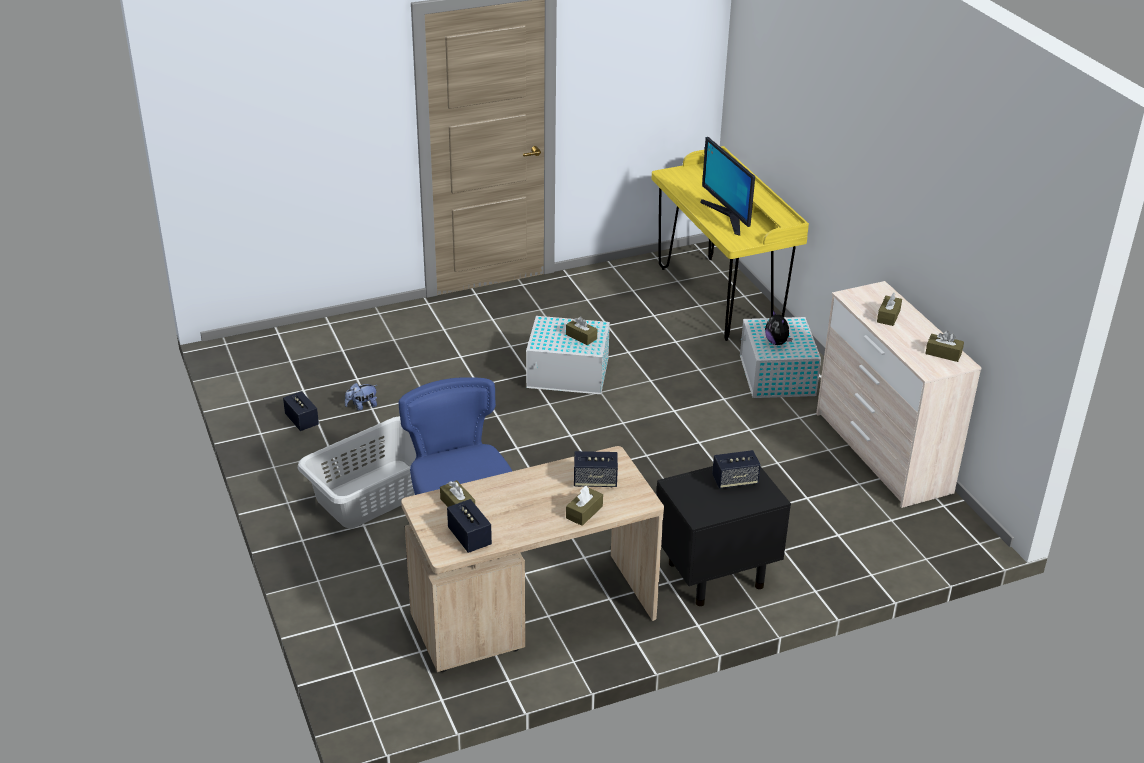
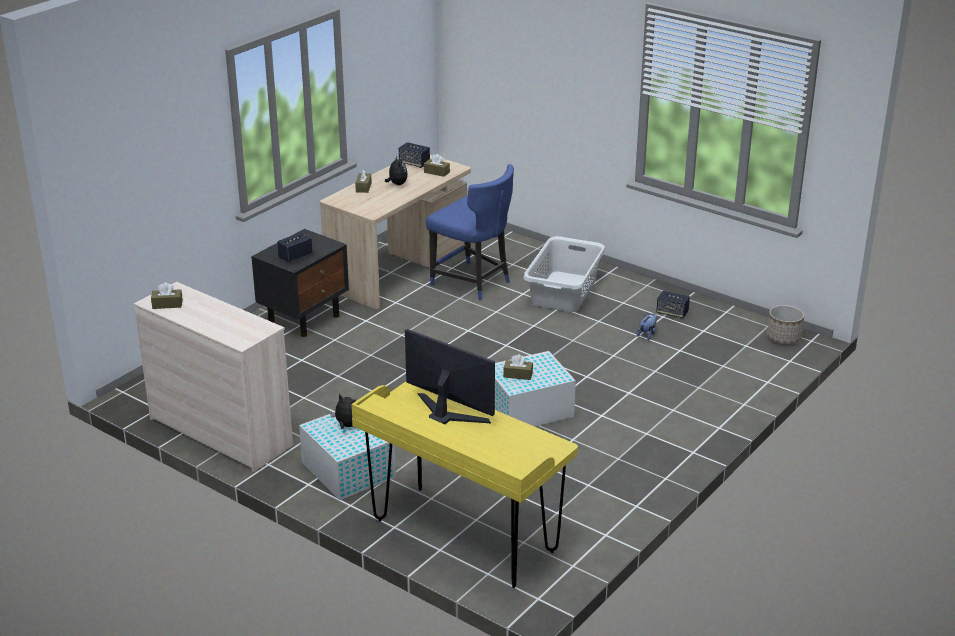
camera: 150 degrees right, 5 degrees down
speaker [574,451,618,488] -> none
brown tissue box [877,293,902,326] -> none
none -> plush toy [385,155,408,185]
none -> planter [767,305,804,345]

